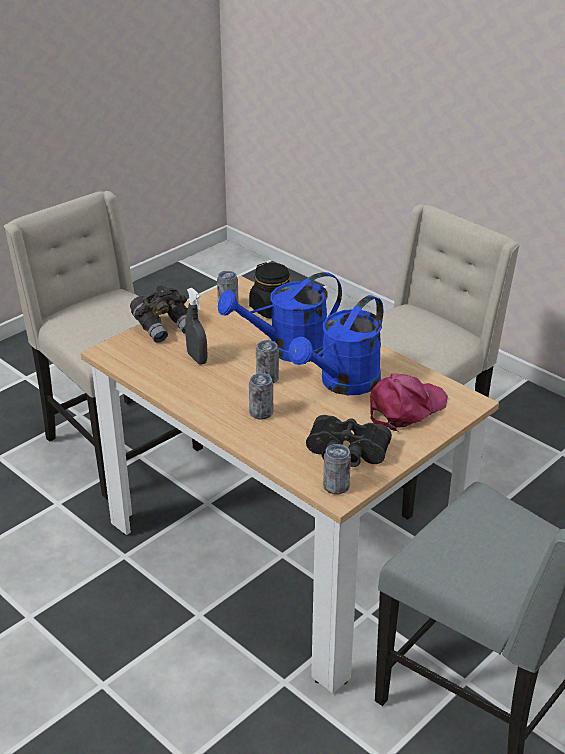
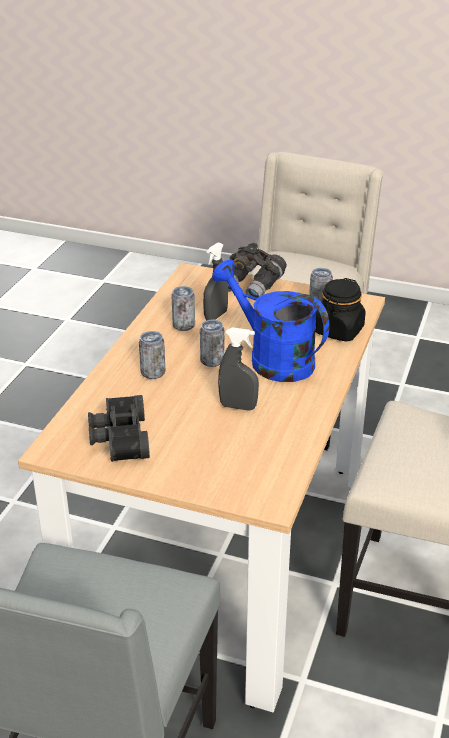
camera: 65 degrees right, 0 degrees up
blue watering can [288,295,383,395] -> grey spray bottle [218,327,259,411]
can [323,444,351,494] -> can moved to [171,286,195,331]
pink cap [370,373,448,431] -> none

